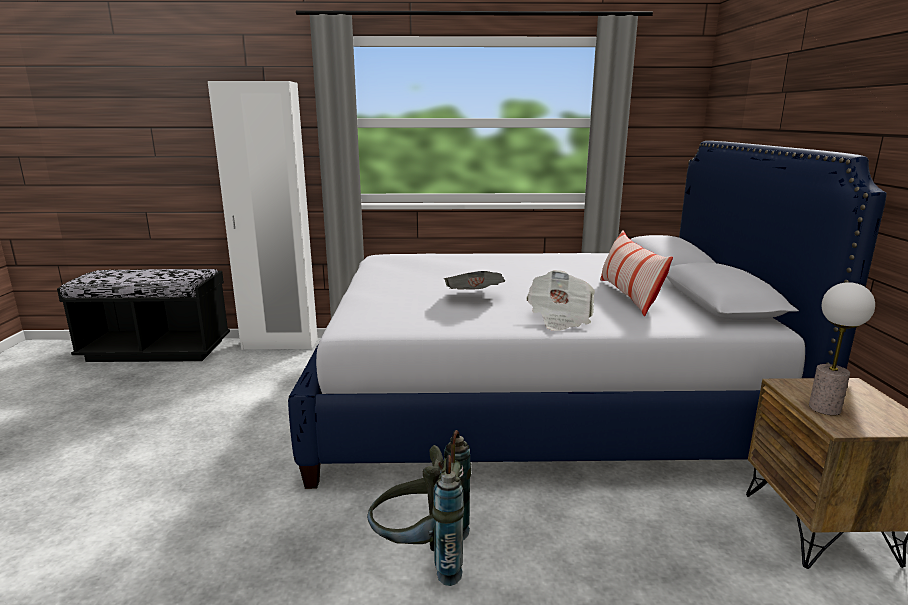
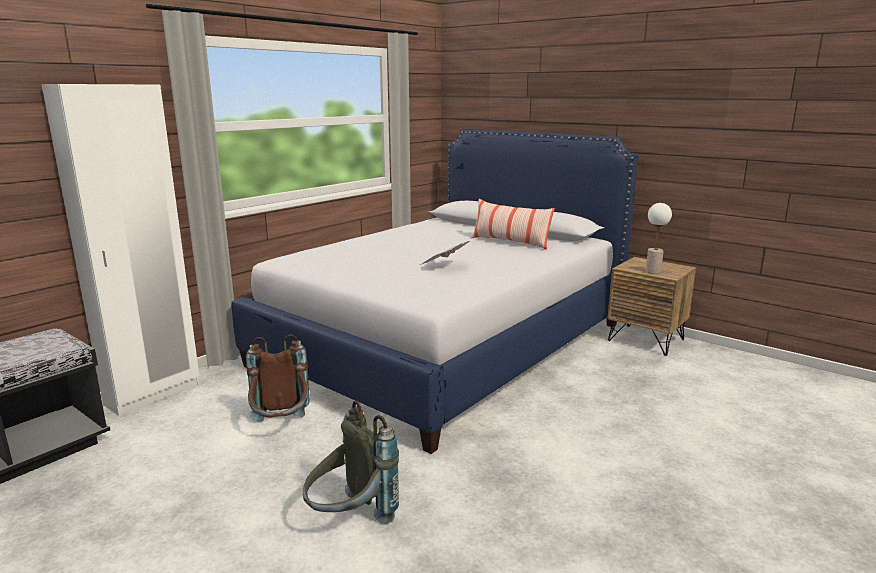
camera: 50 degrees left, 0 degrees up
grey backpack [367,430,471,586] -> grey backpack moved to [303,401,399,524]
newspaper [526,270,595,331] -> none
none -> brown backpack [246,334,310,422]

